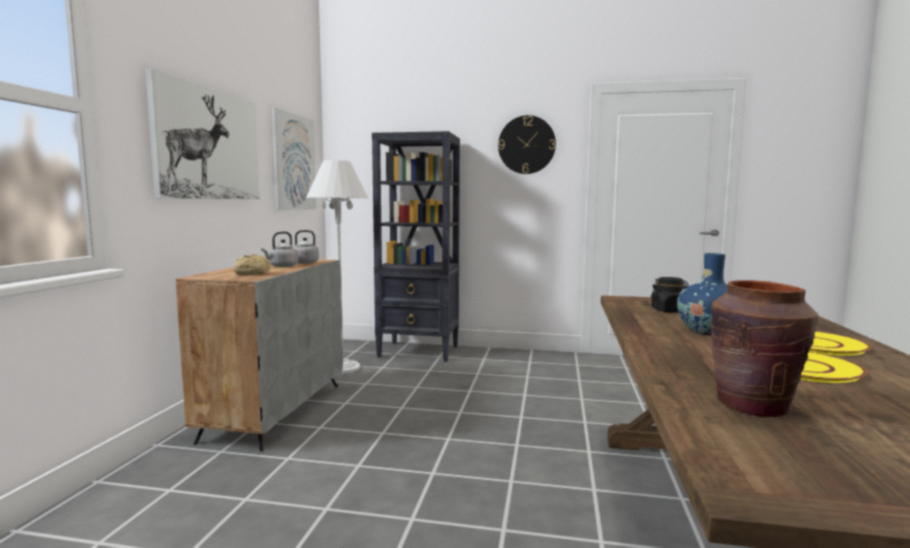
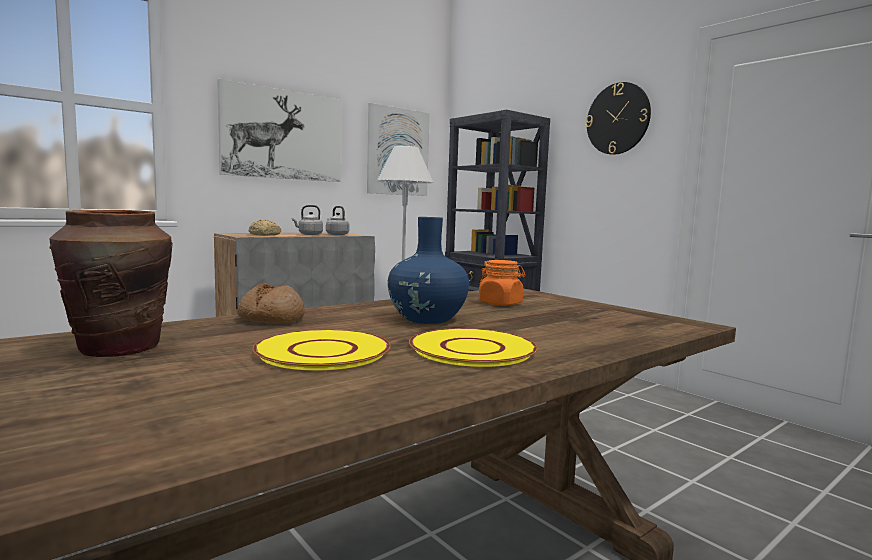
camera: 40 degrees right, 0 degrees up
black jar [651,277,689,313] -> orange jar [479,260,525,306]
none -> bread [237,283,305,324]

